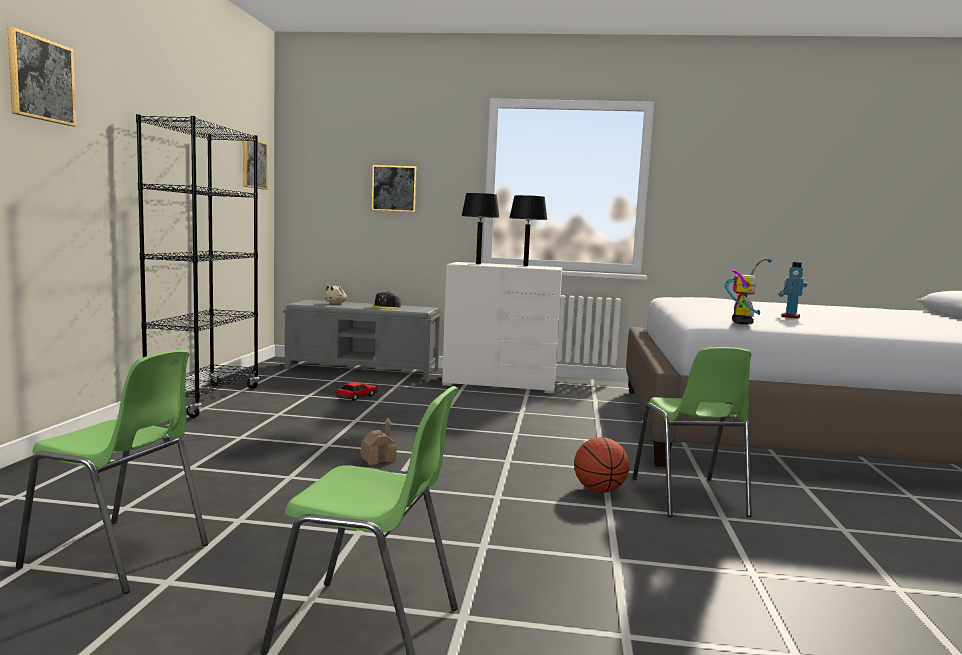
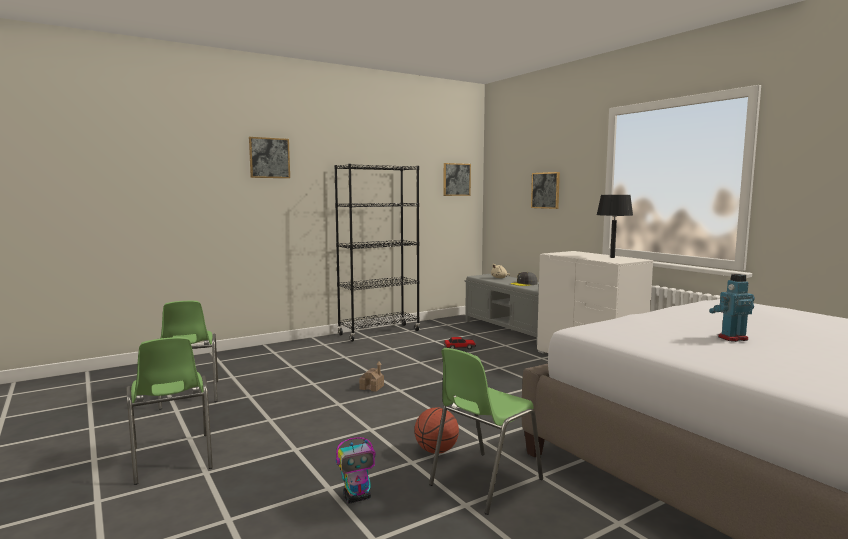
camera: 50 degrees right, 0 degrees up
black table lamp [461,193,500,264] -> none
toy robot [725,259,772,325] -> toy robot moved to [336,437,376,504]

